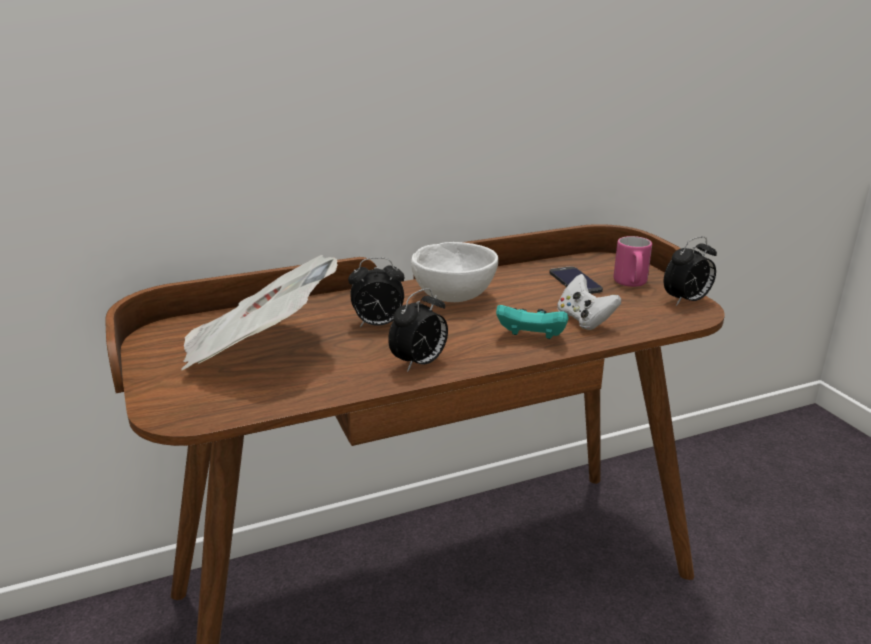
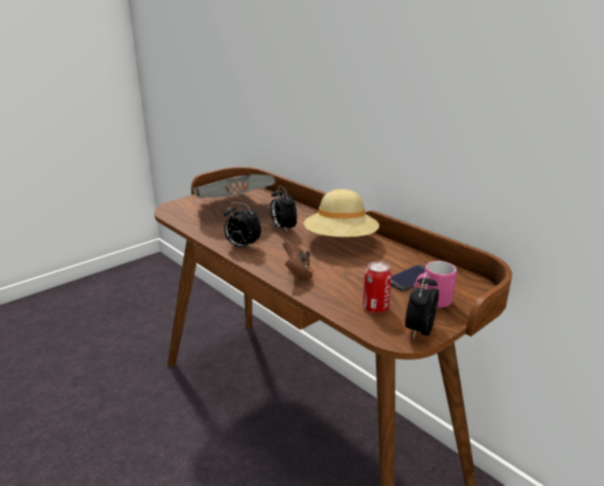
camera: 70 degrees right, 0 degrees up
white bowl [411,242,498,302] -> beige hat [304,189,379,237]
turquoise game controller [496,305,568,339] -> brown game controller [283,240,313,280]
white game controller [557,274,621,330] -> none
alarm clock [664,236,717,306] -> alarm clock turned 75 degrees clockwise [405,273,439,340]
none -> can [363,261,392,313]

